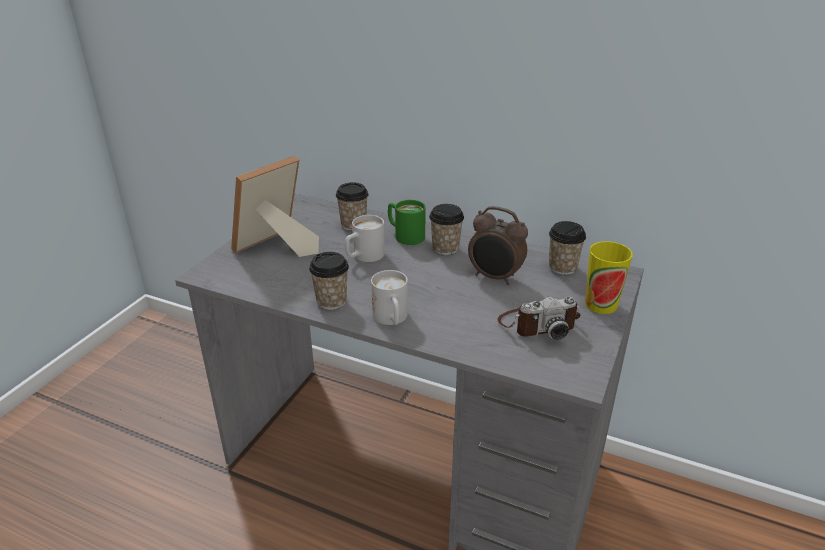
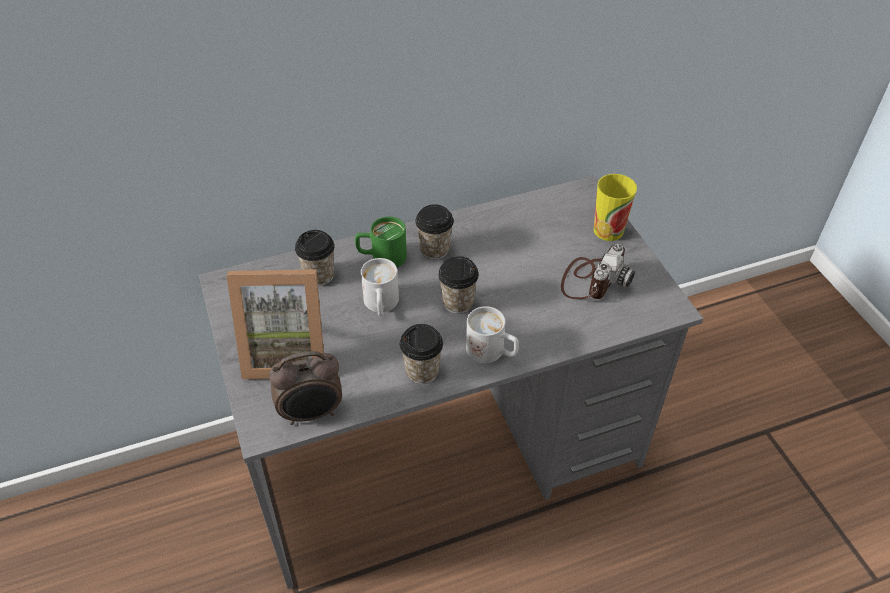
camera: 45 degrees left, 15 degrees up
picture frame [231,156,319,257] -> picture frame turned 90 degrees counterclockwise [226,270,324,379]
alarm clock [468,206,528,285] -> alarm clock moved to [269,351,342,425]
cup [549,221,586,275] -> cup moved to [438,256,479,314]

